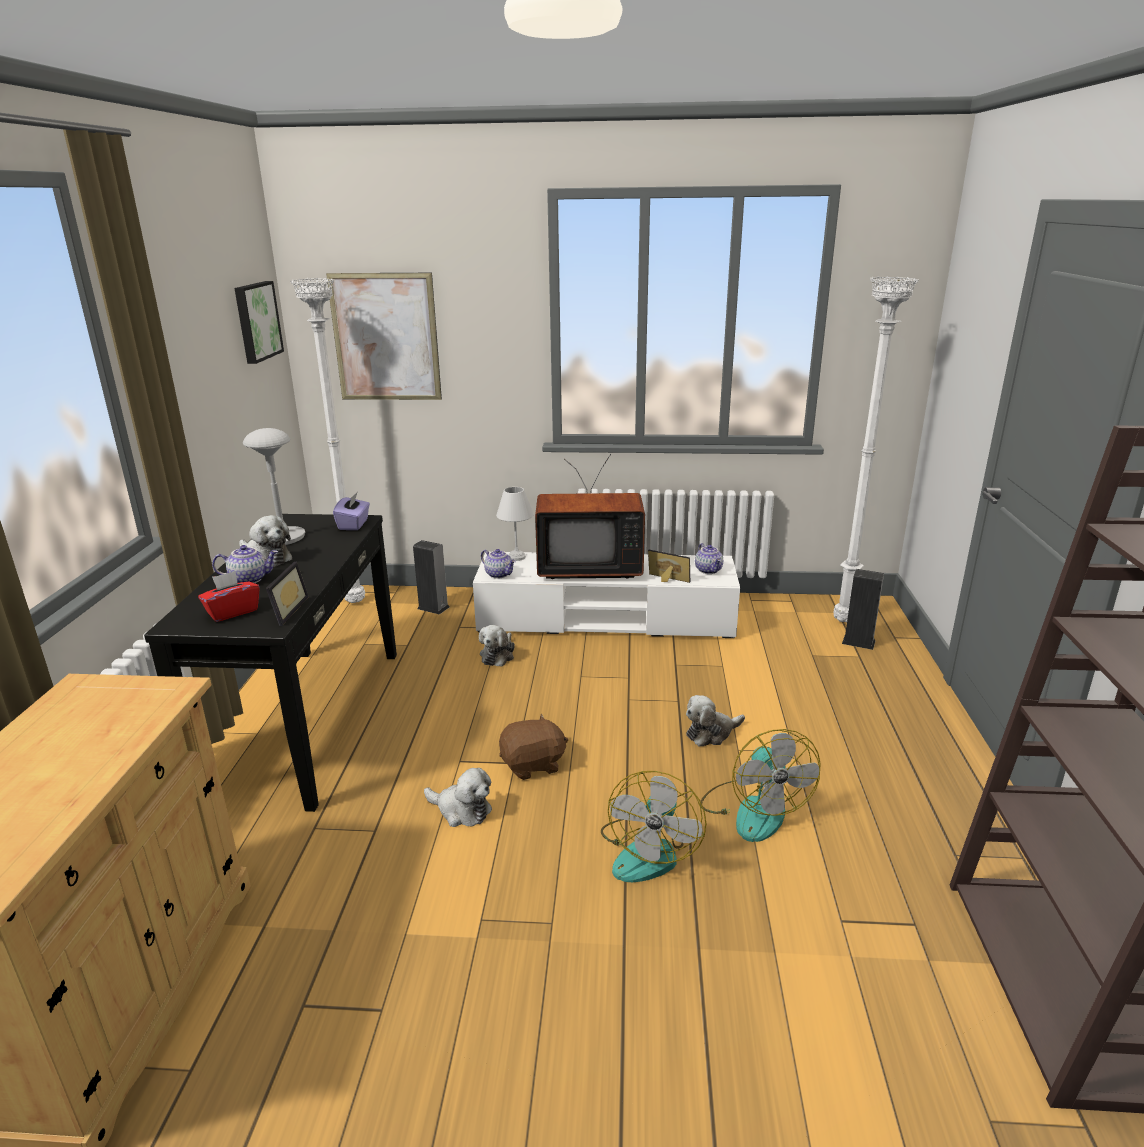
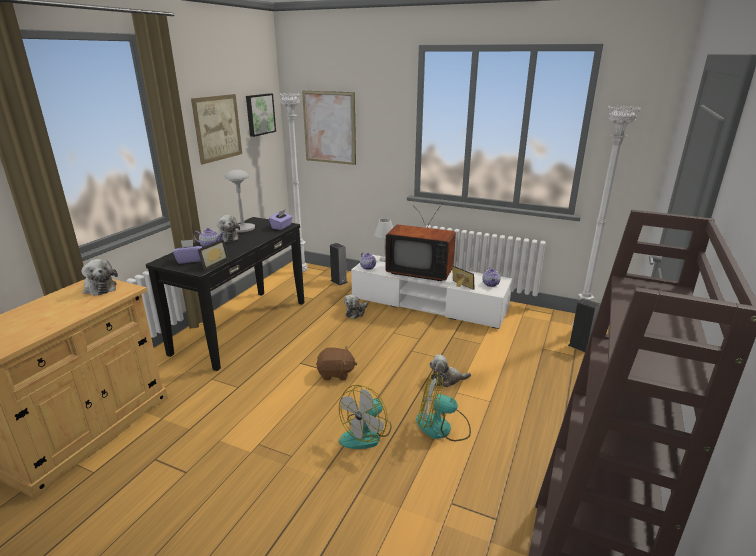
camera: 20 degrees right, 0 degrees up
red tissue box [198,571,260,622] -> purple tissue box [173,239,202,264]
plush toy [424,768,492,827] -> plush toy moved to [82,259,118,296]
fan [700,729,821,842] -> fan turned 90 degrees clockwise [416,372,471,441]
none -> picture [191,94,242,164]

